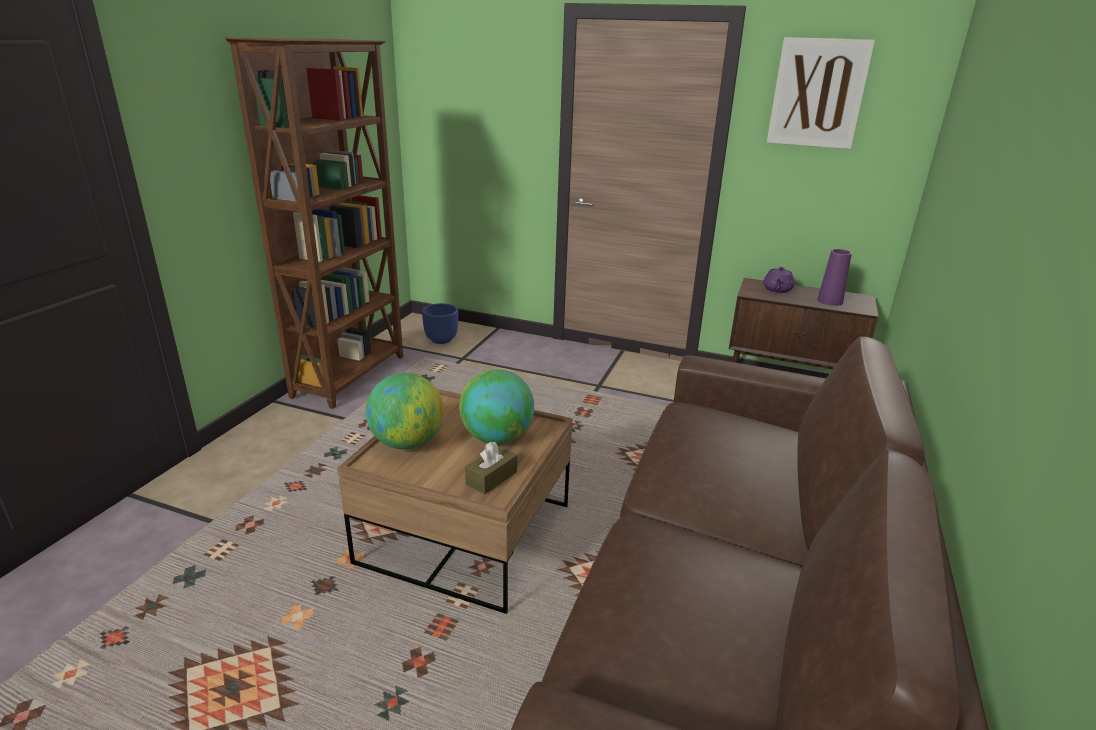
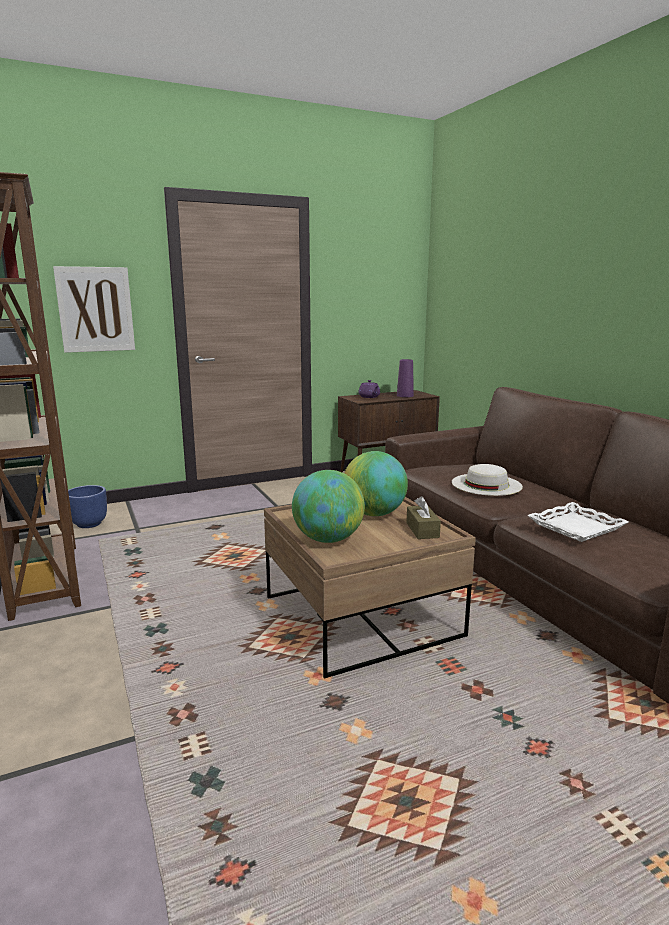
camera: 45 degrees left, 10 degrees down
picture [767,37,875,149] -> picture moved to [53,266,135,353]
none -> white hat [452,464,523,496]
none -> white tray [527,502,629,542]

